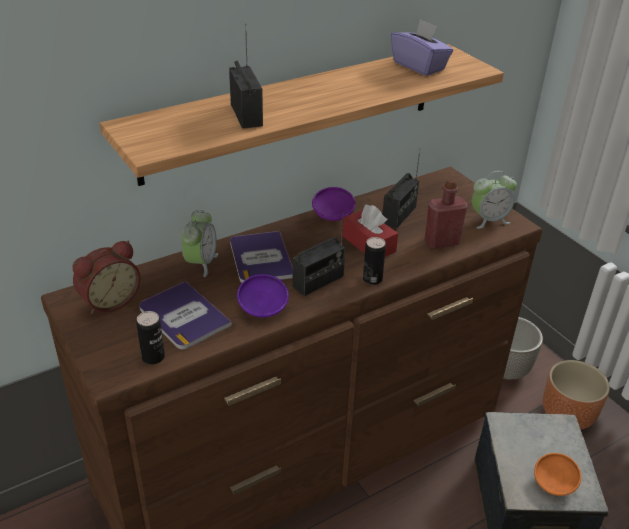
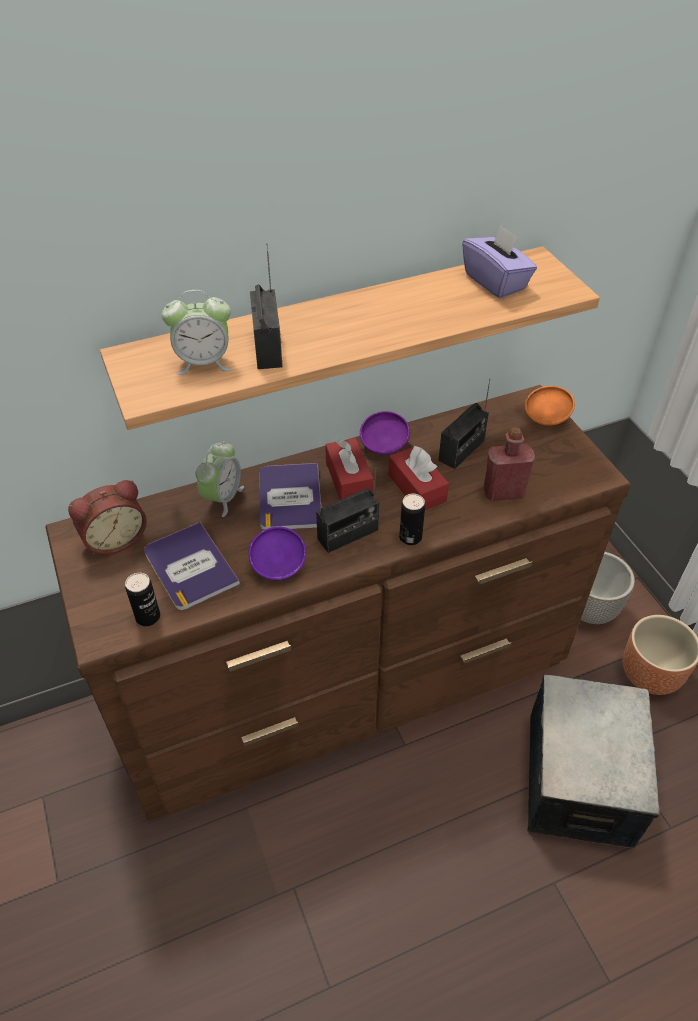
camera: 10 degrees right, 10 degrees up
alarm clock [472,171,517,229] -> alarm clock moved to [162,290,232,375]
orange bowl [534,453,581,496] -> orange bowl moved to [525,386,575,426]
none -> red tissue box [325,438,373,500]

